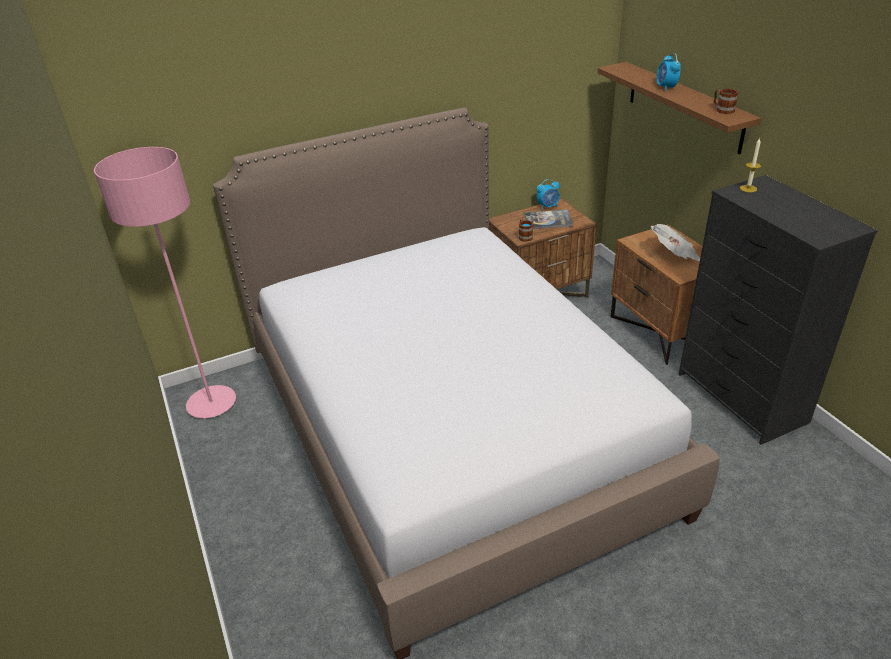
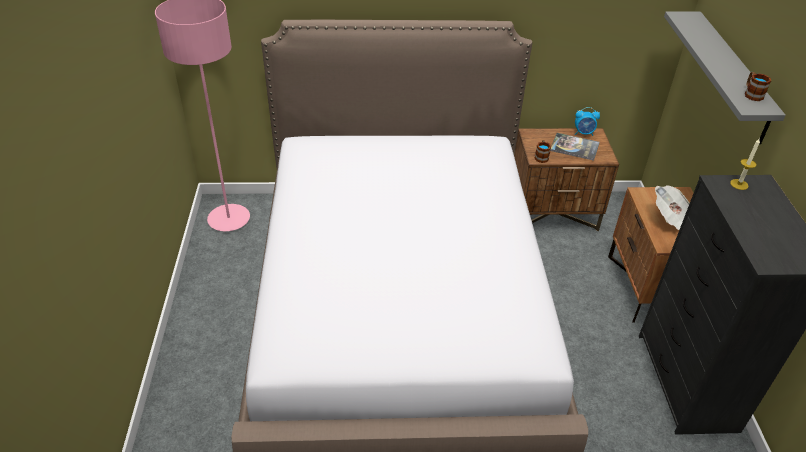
camera: 20 degrees right, 5 degrees up
brown shelf [598,62,761,154] -> grey shelf [664,11,786,144]
alarm clock [657,53,681,92] -> none

